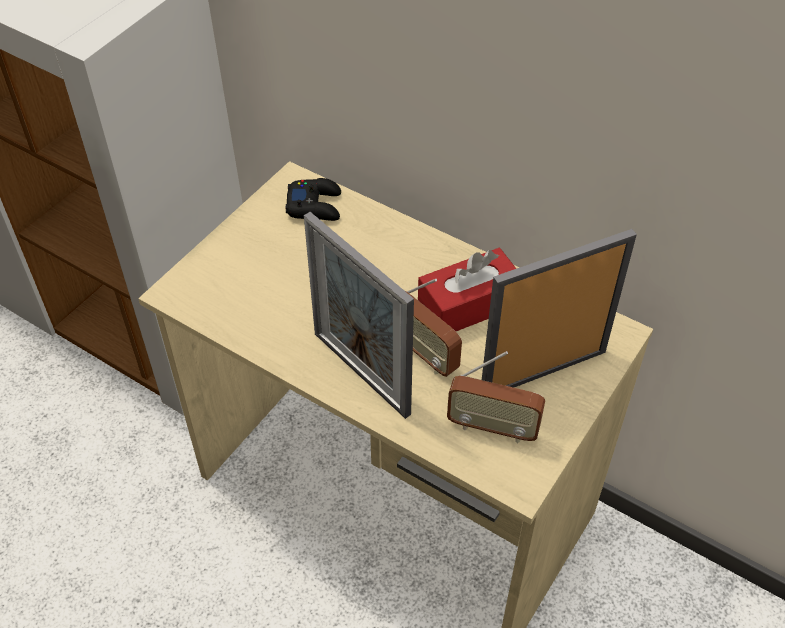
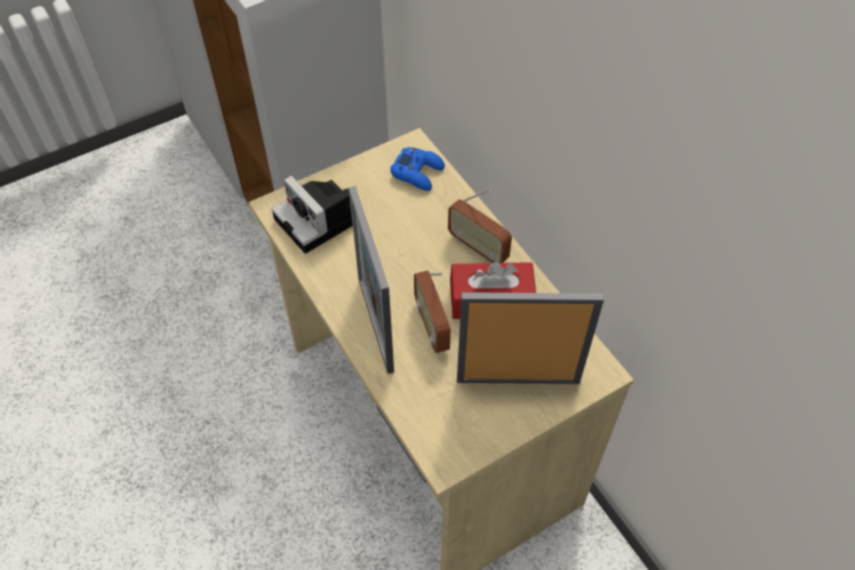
camera: 25 degrees right, 5 degrees up
black game controller [286,178,341,221] -> blue game controller [390,147,445,191]
radio [447,351,545,443] -> radio moved to [448,189,512,263]
none -> camera [271,175,353,254]

